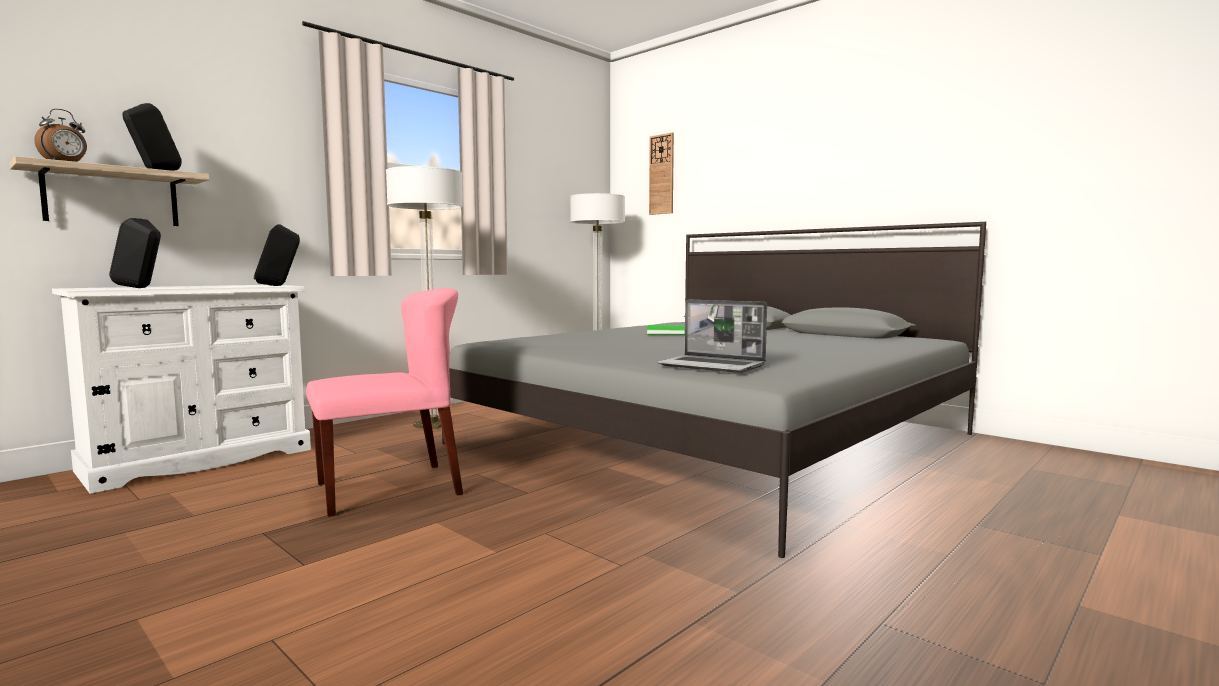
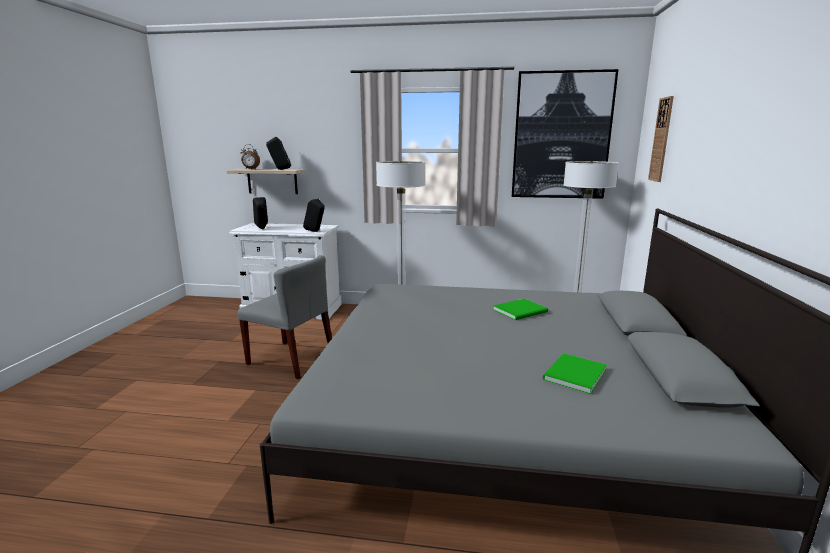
camera: 55 degrees right, 10 degrees up
pink chair [306,288,463,517] -> grey chair [237,255,332,379]
laptop [658,300,767,373] -> none
none -> picture [512,69,618,199]
none -> green book [543,353,607,394]

